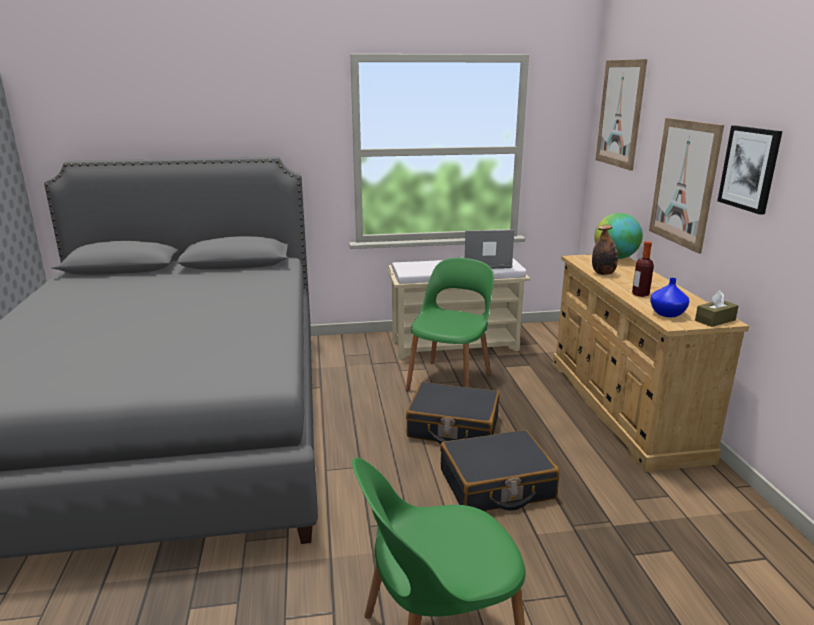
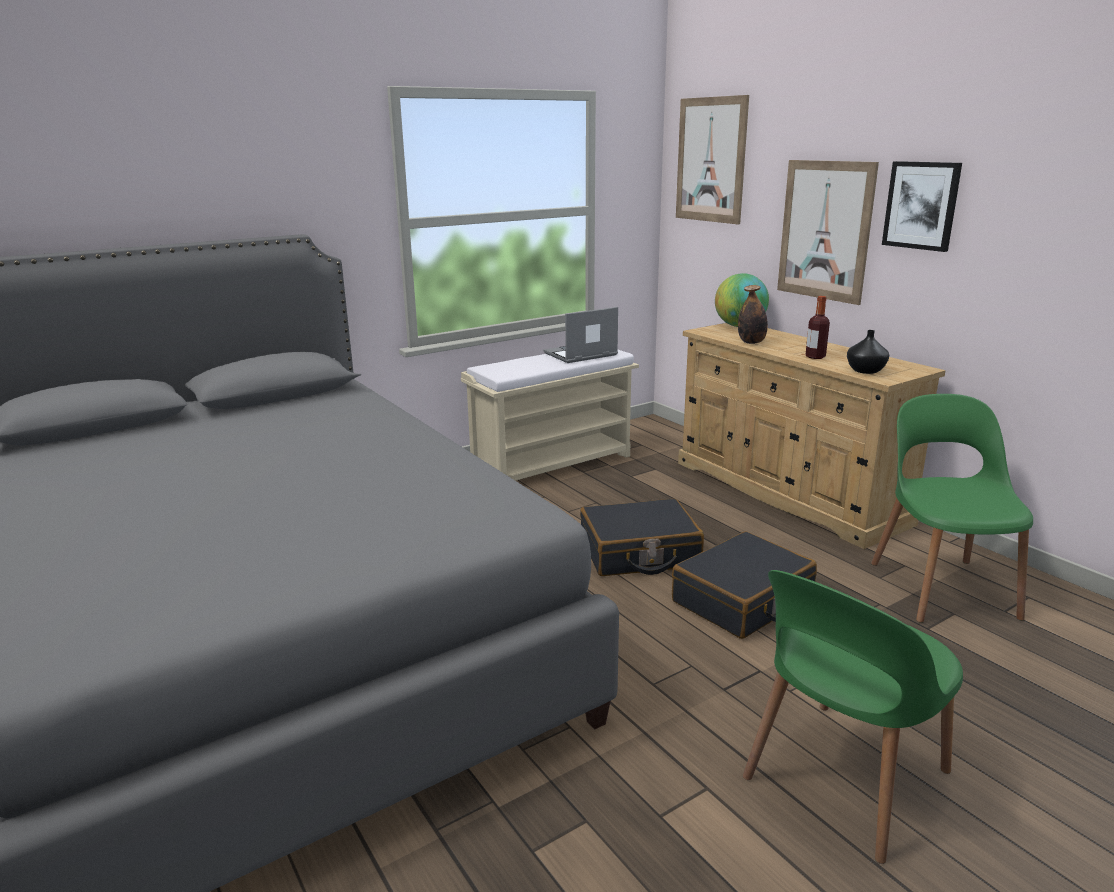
camera: 25 degrees left, 0 degrees up
green chair [405,258,494,392] -> green chair moved to [871,394,1033,623]
blue vase [650,278,689,317] -> black vase [847,330,889,374]
brown tissue box [695,290,738,327] -> none

